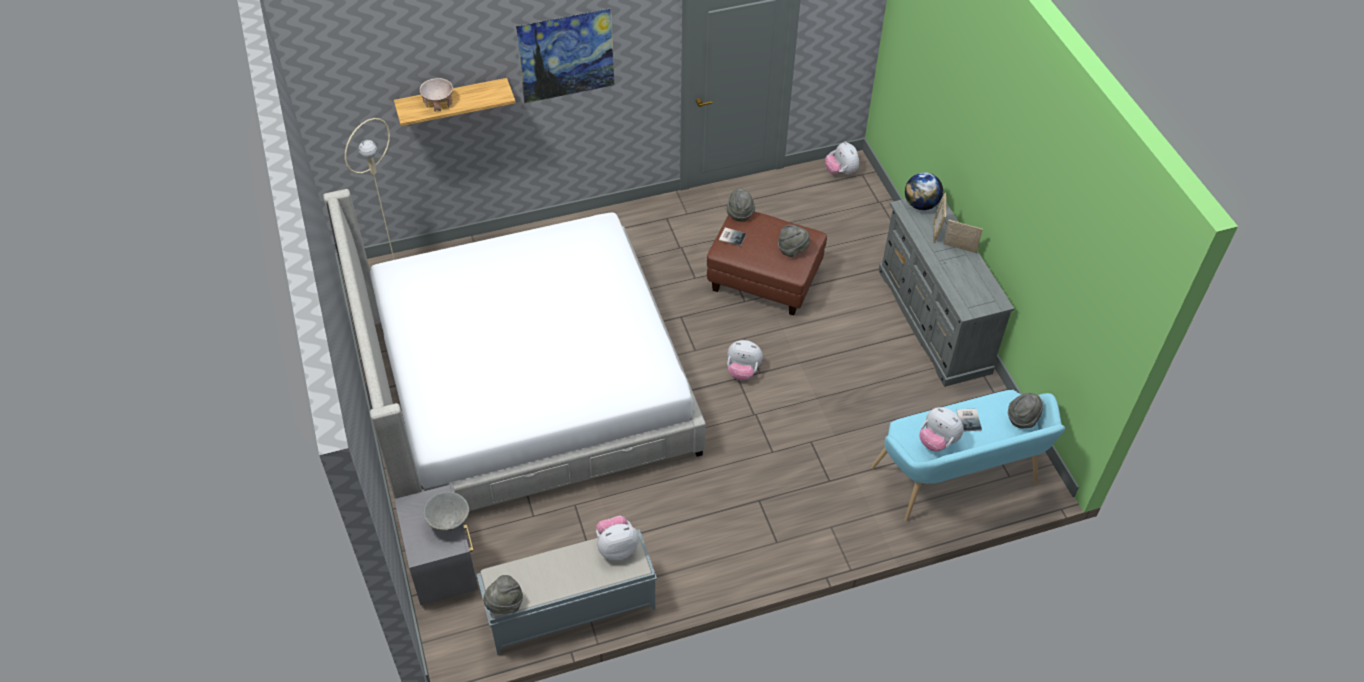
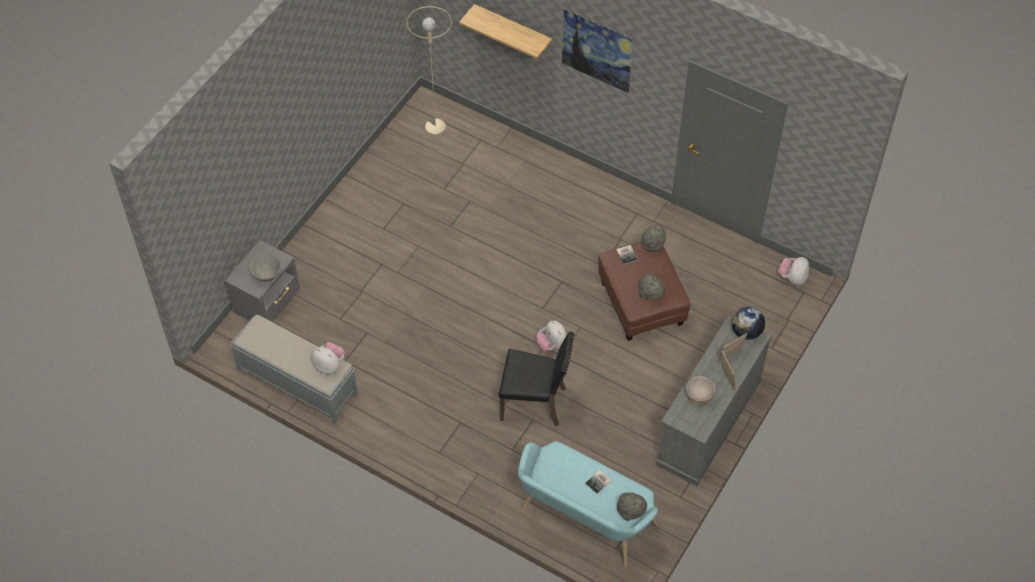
camera: 50 degrees right, 5 degrees up
bed [323,189,706,511] -> none
beige bowl [420,78,453,111] -> beige bowl moved to [686,376,715,406]
grey hat [483,575,523,614] -> none
plush toy [919,407,964,451] -> none
none -> black chair [499,332,574,426]

